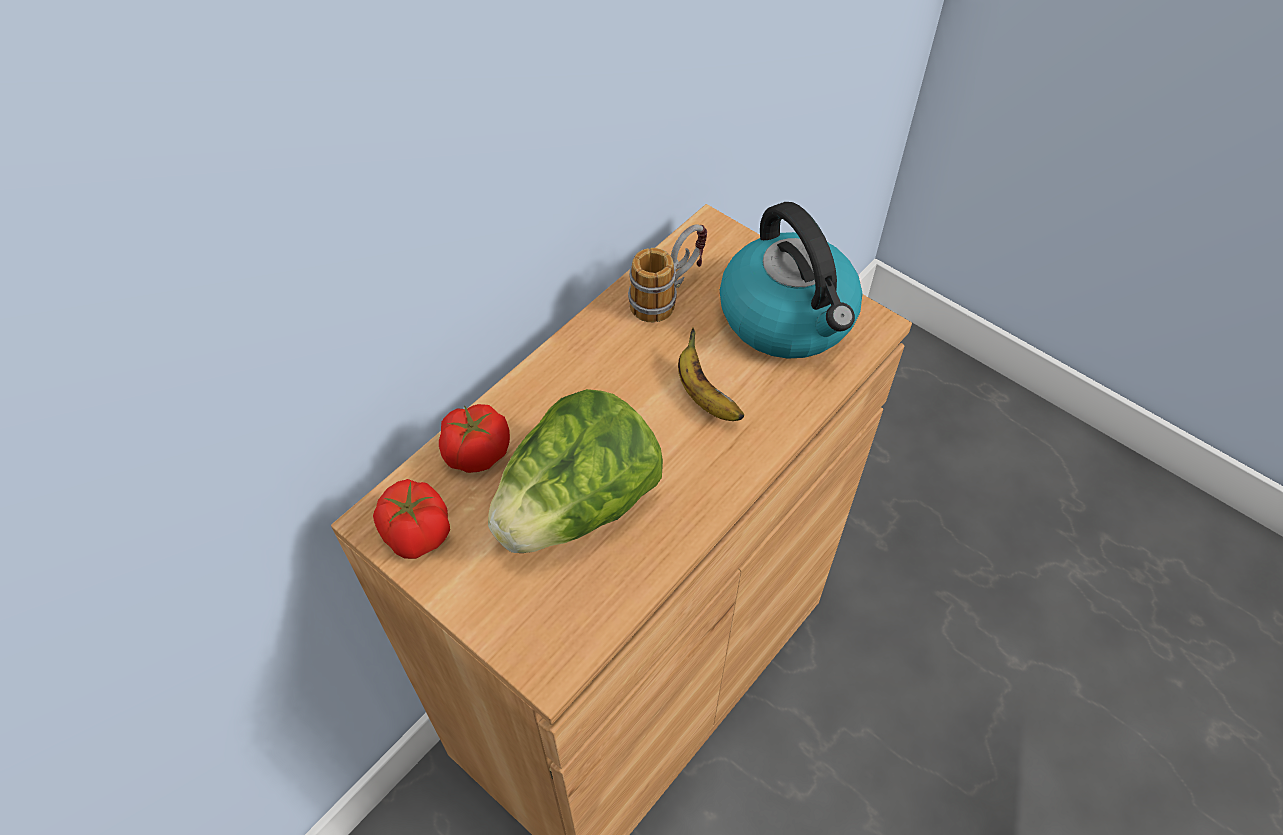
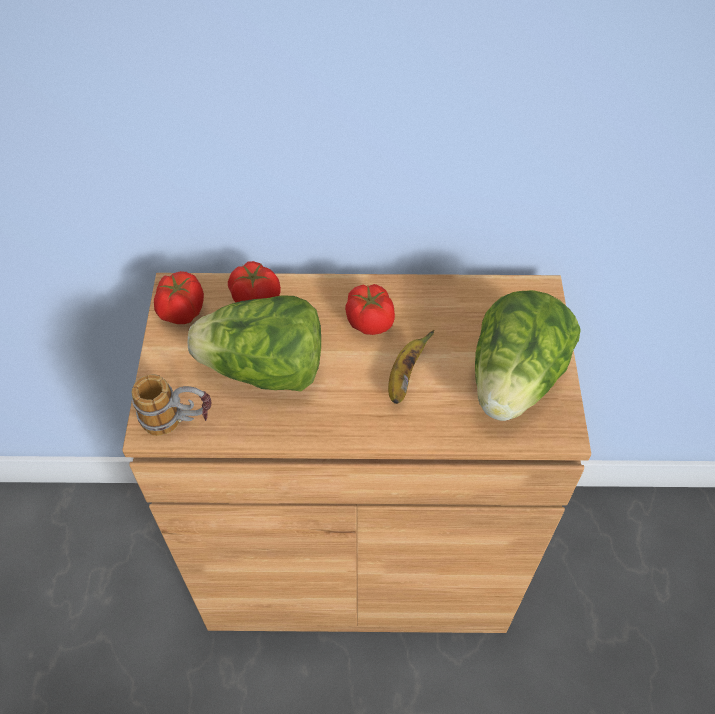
camera: 50 degrees right, 0 degrees up
mug [628,224,707,323] -> mug moved to [131,374,212,436]
kettle [720,202,862,359] -> lettuce [475,290,581,421]
none -> tomato [345,284,395,335]

